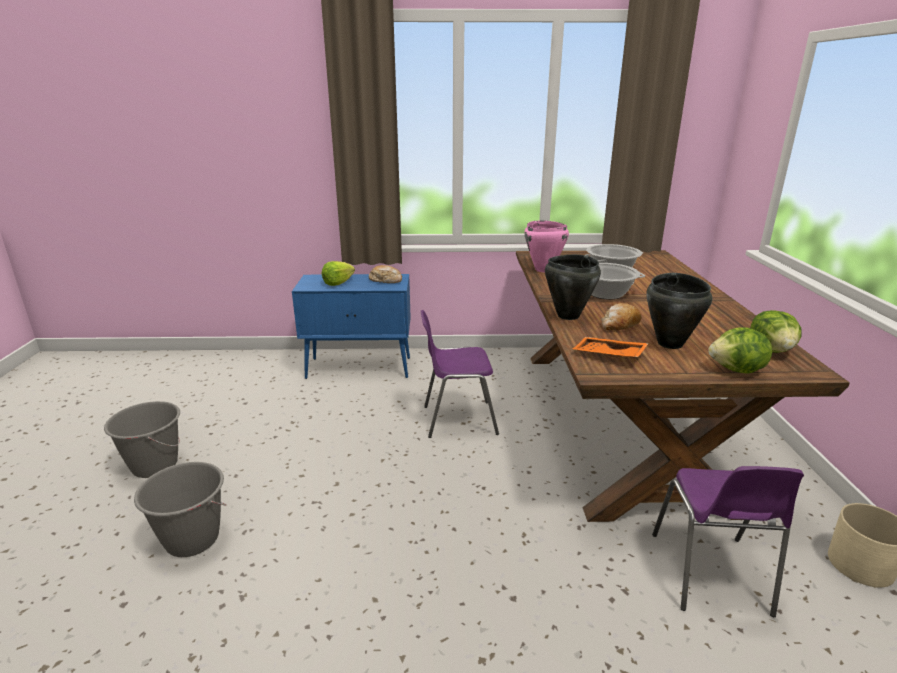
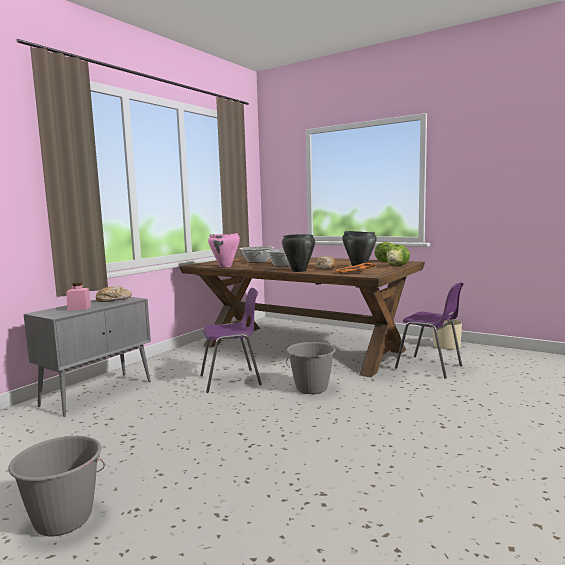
camera: 55 degrees left, 15 degrees down
grey bucket [134,462,227,557] -> grey bucket moved to [286,342,336,394]
blue cabinet [292,274,411,379] -> grey cabinet [24,297,151,417]
lettuce [322,261,355,286] -> pink jar [66,282,91,311]
purple chair [421,310,499,438] -> purple chair turned 135 degrees counterclockwise [200,288,262,393]

